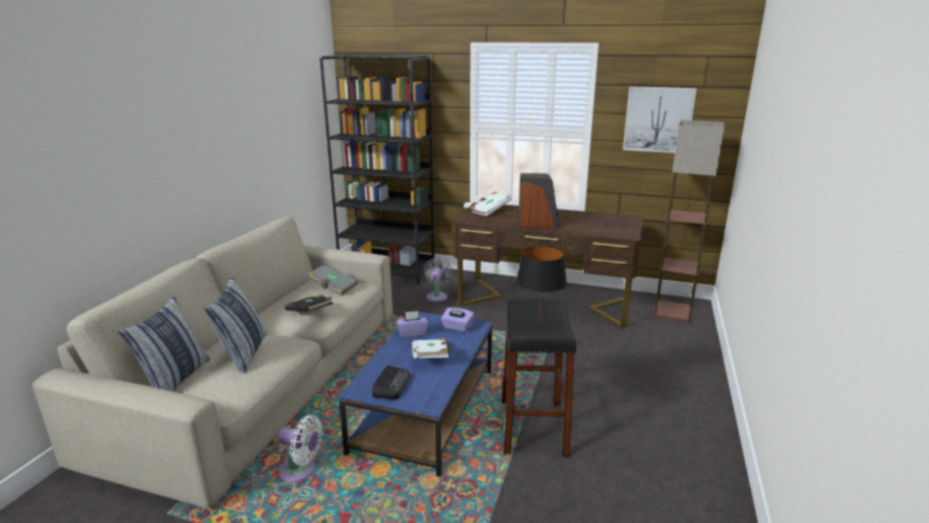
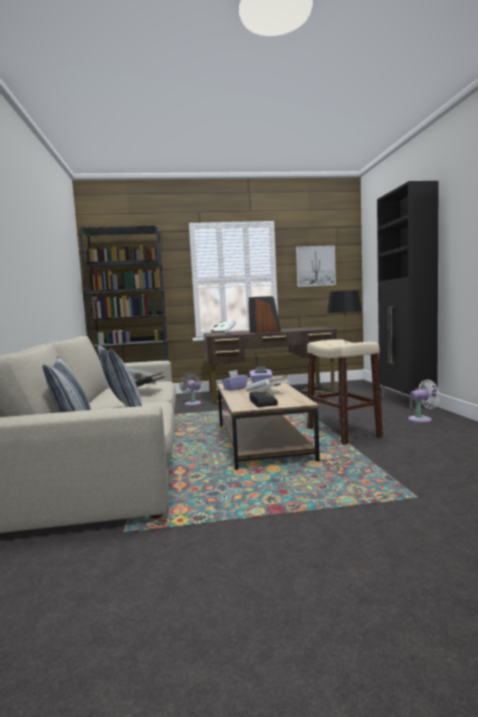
camera: 25 degrees left, 15 degrees down
white fan [277,415,323,483] -> white fan moved to [408,379,440,423]
blue coffee table [338,311,493,477] -> brown coffee table [217,381,320,470]
black stool [502,299,577,457] -> beige stool [307,339,383,445]
floor lamp [653,120,724,323] -> none
none -> black cabinet [377,181,439,409]

